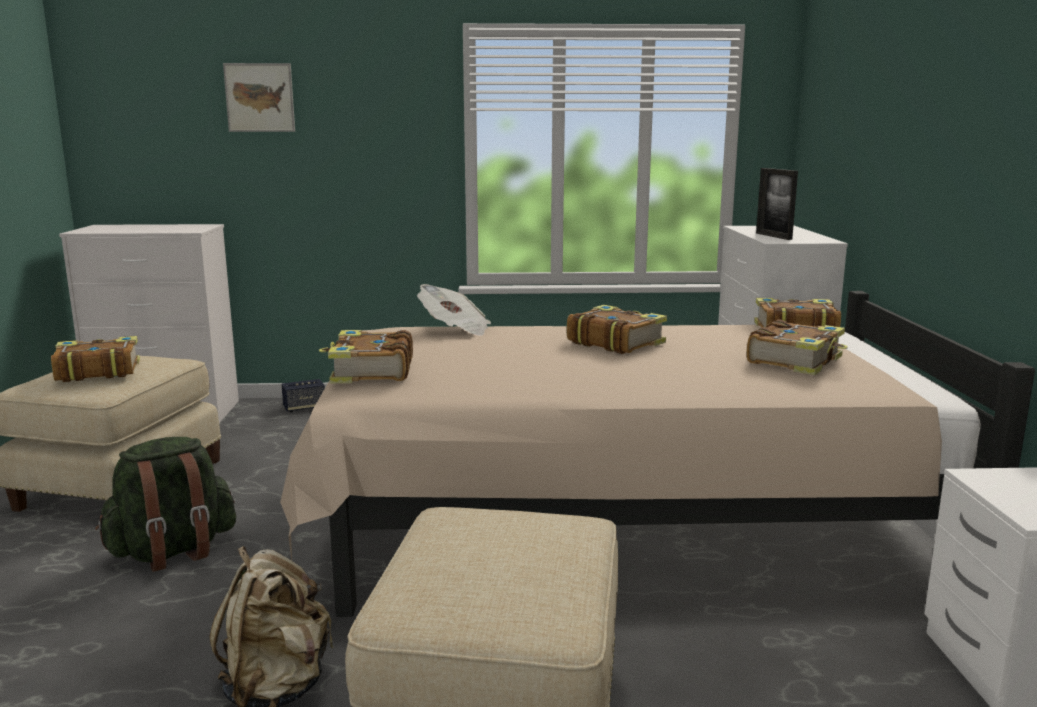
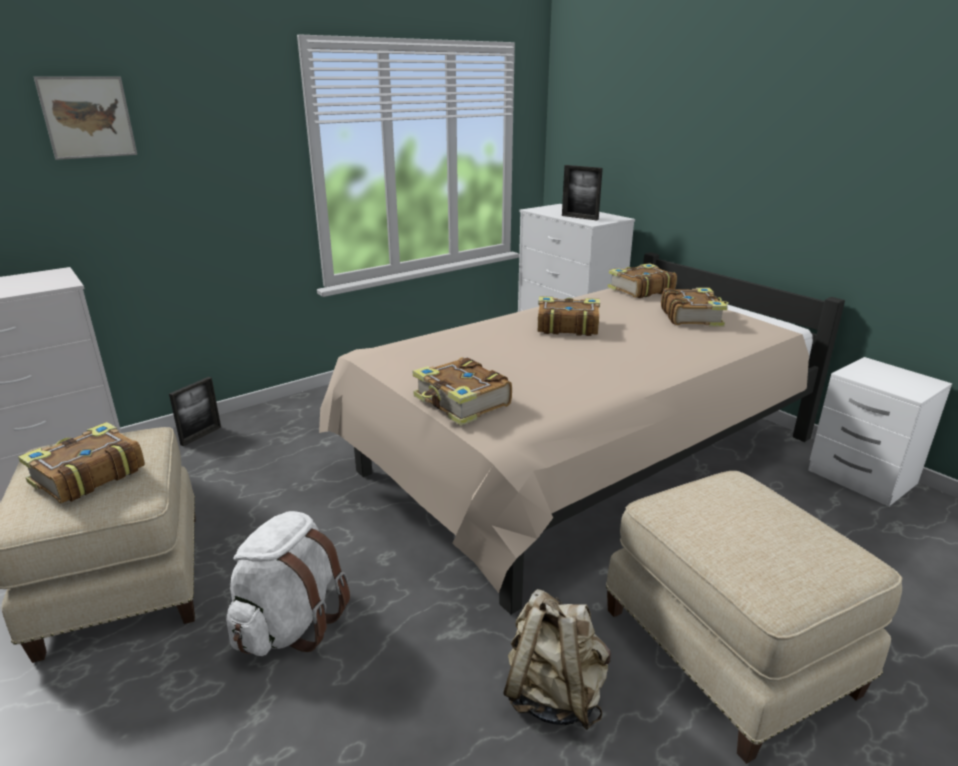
camera: 35 degrees left, 10 degrees up
green backpack [95,437,236,572] -> white backpack [226,511,350,656]
speaker [281,379,325,412] -> picture frame [169,377,221,446]
newspaper [417,284,491,336] -> none

